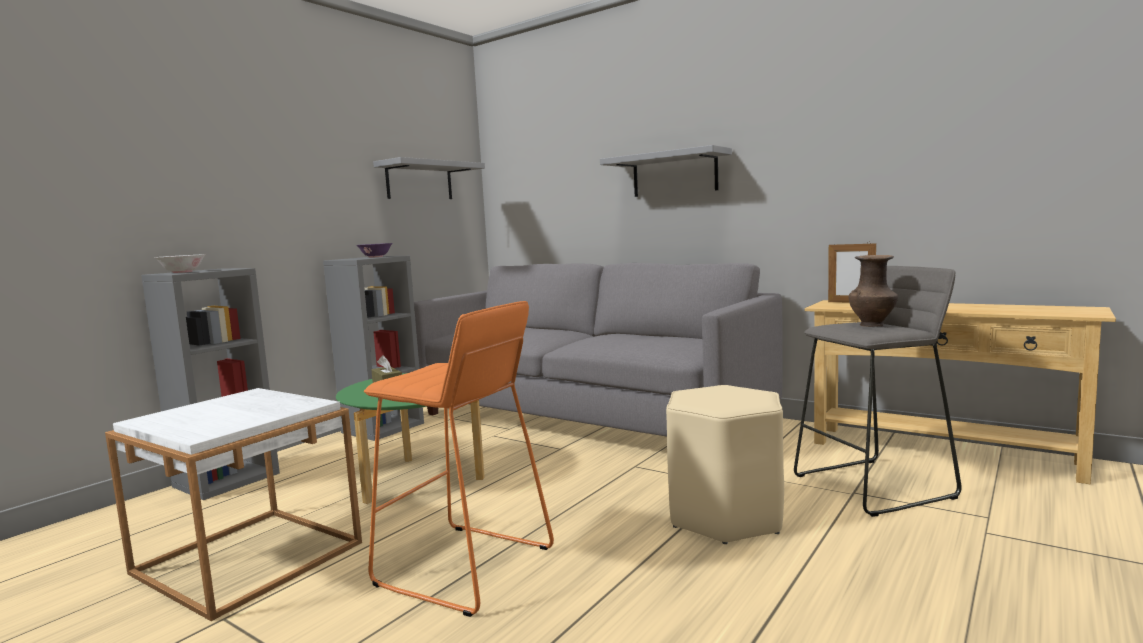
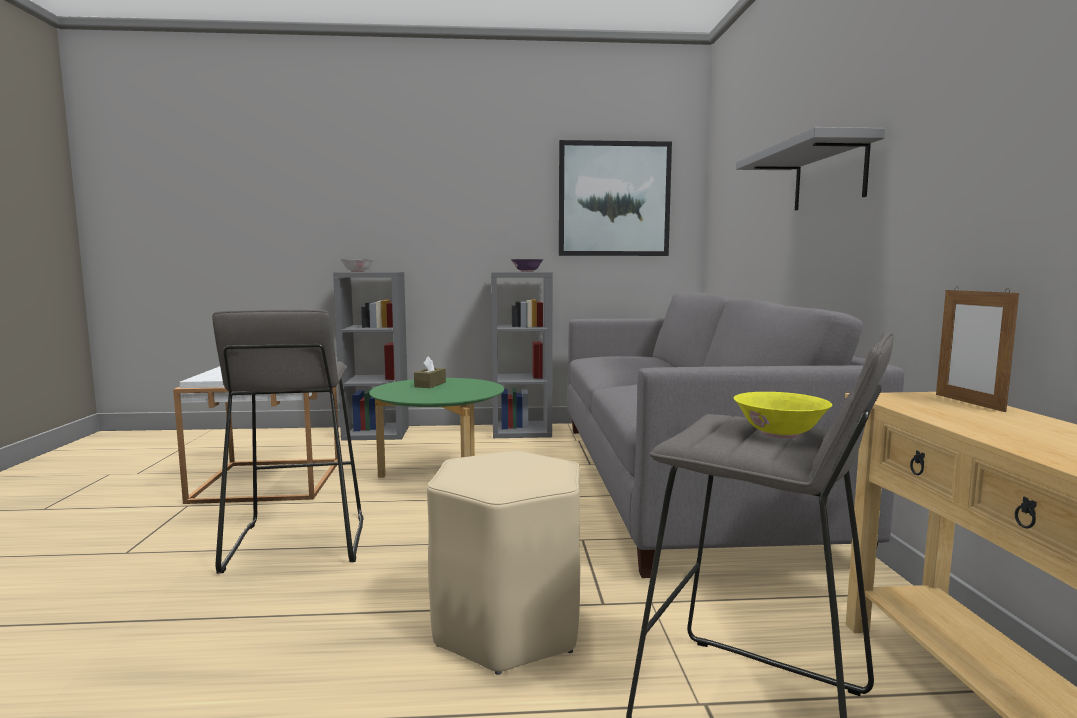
camera: 50 degrees right, 0 degrees up
orange stool [364,301,554,617] -> grey stool [212,310,364,574]
grey shelf [373,157,485,199] -> picture [559,140,672,256]
brown vase [849,255,898,327] -> yellow bowl [734,392,832,438]

